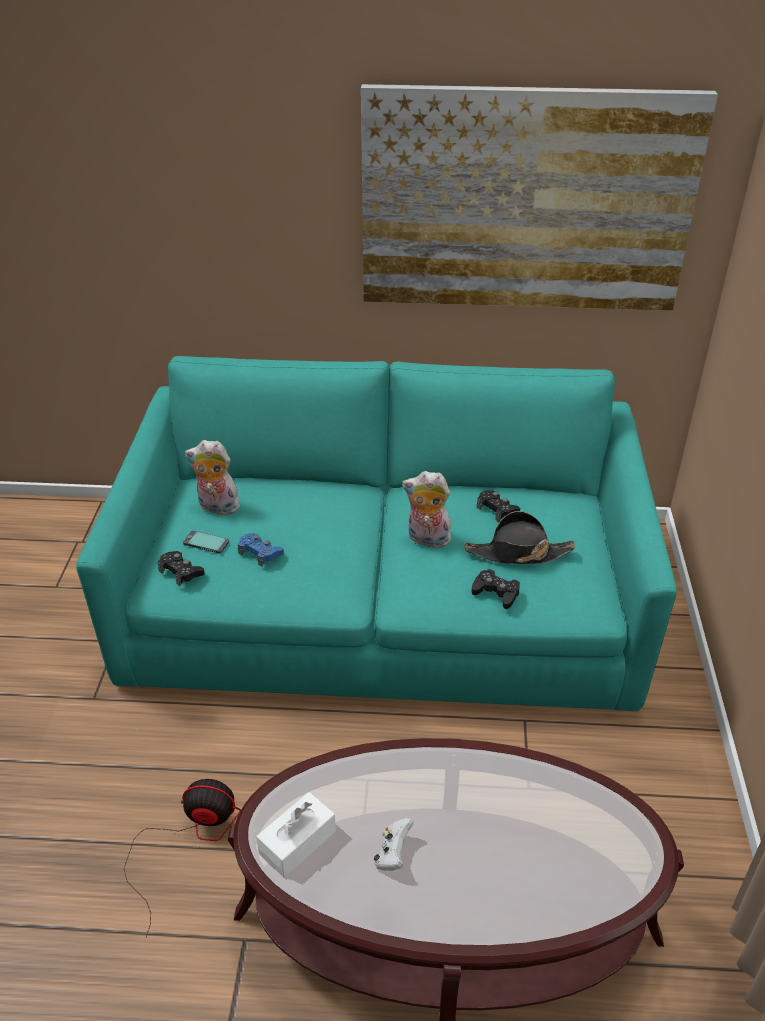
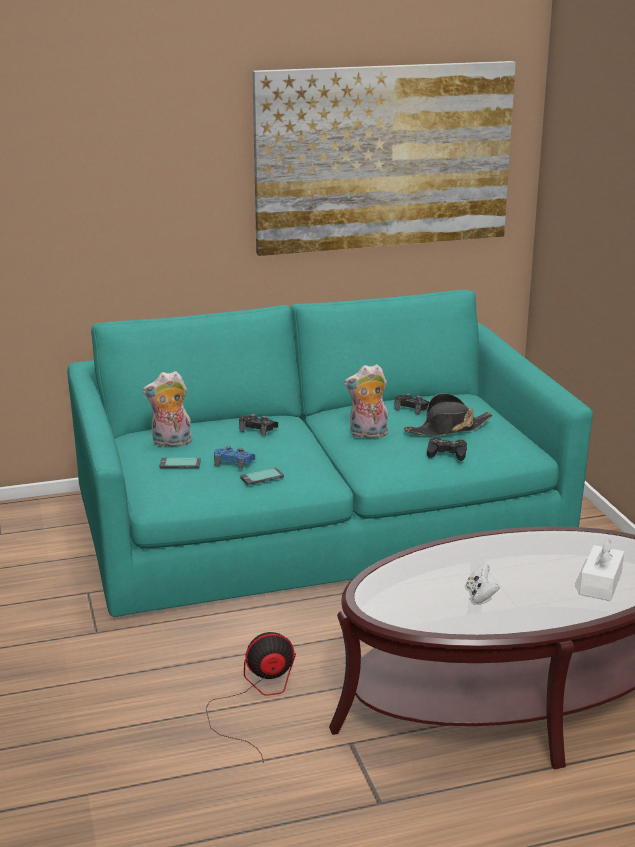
camera: 20 degrees left, 15 degrees down
black game controller [158,551,205,586] -> black game controller moved to [239,414,278,436]
white tissue box [256,792,336,877] -> white tissue box moved to [579,538,624,601]
none -> phone [240,468,284,485]

